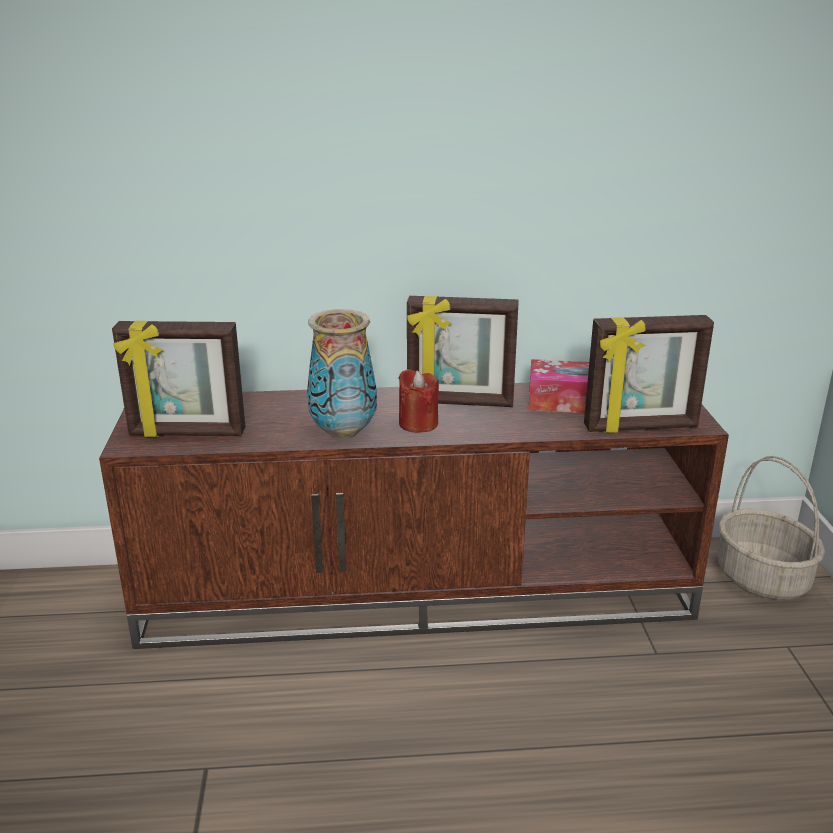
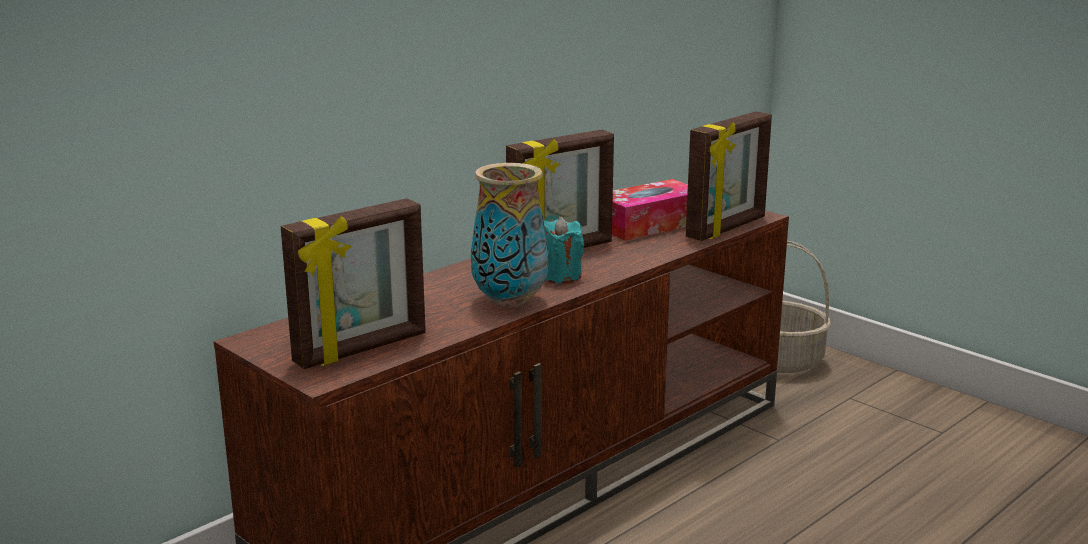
camera: 40 degrees left, 5 degrees down
red candle [398,369,439,433] -> turquoise candle [544,216,584,283]

